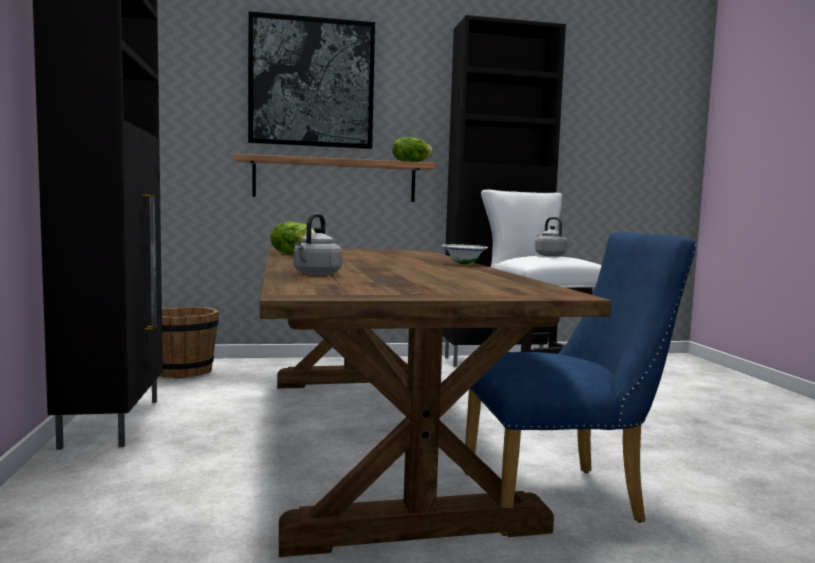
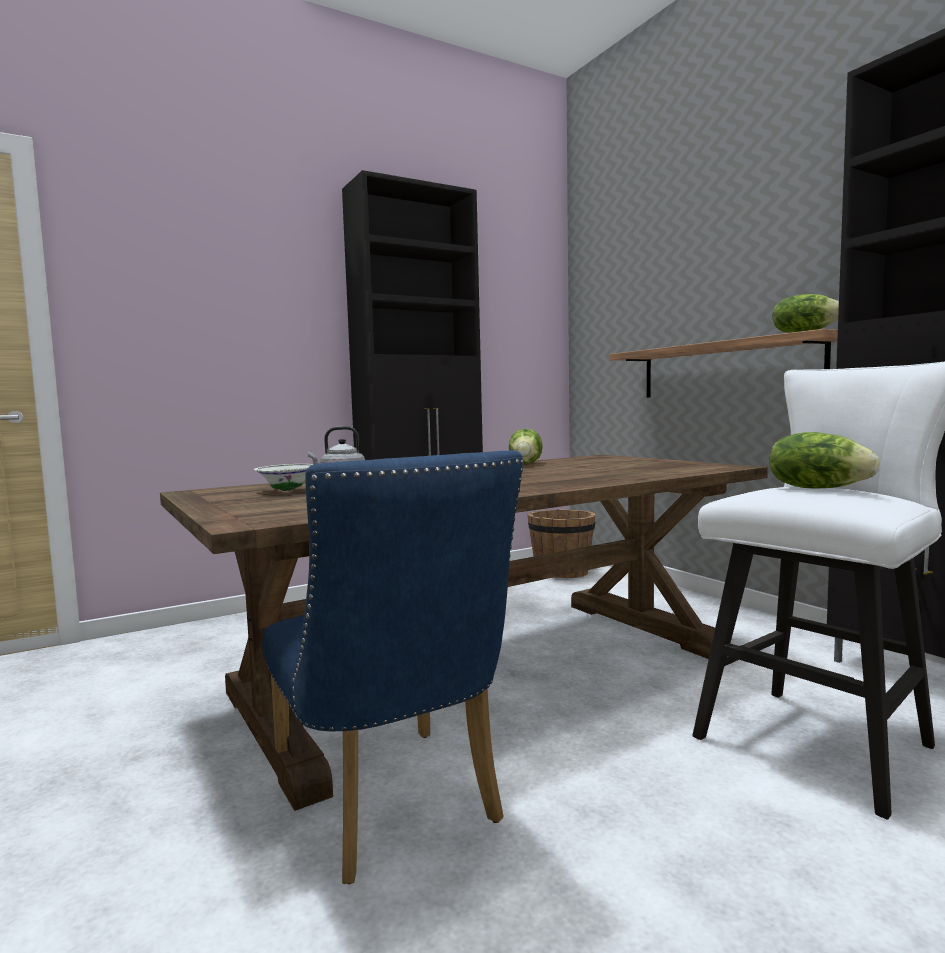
camera: 70 degrees right, 0 degrees up
picture [248,11,375,149] -> none
white bowl [442,244,488,265] -> white bowl moved to [254,464,313,491]
grey kettle [535,217,568,257] -> lettuce [769,432,880,489]

